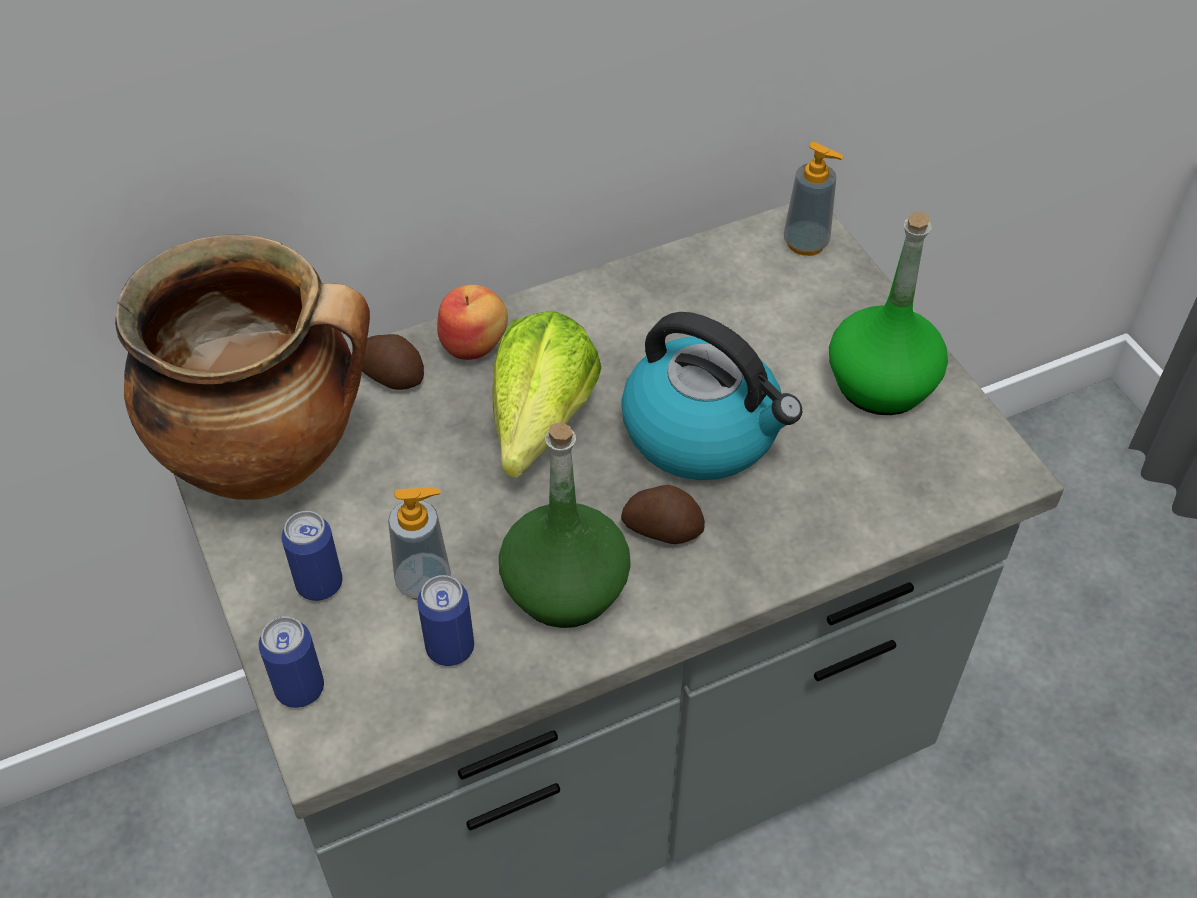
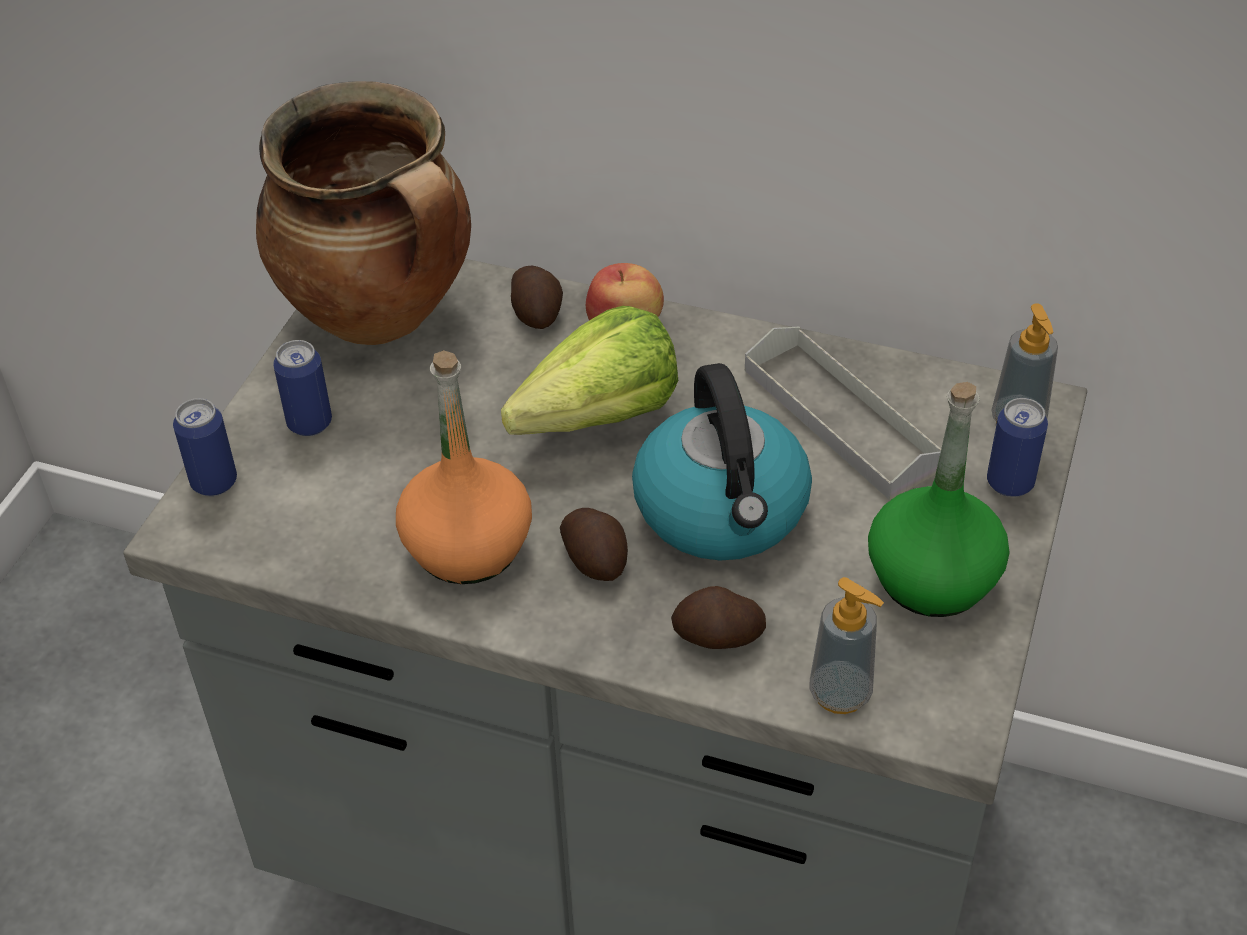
camera: 45 degrees right, 5 degrees down
soap dispenser [388,488,451,600] -> soap dispenser moved to [810,577,884,714]
can [417,575,474,666] -> can moved to [987,398,1048,497]
green bottle [499,422,631,628] -> orange bottle [396,350,532,584]
none -> potato [671,586,766,649]
none -> grey tray [745,327,941,500]

